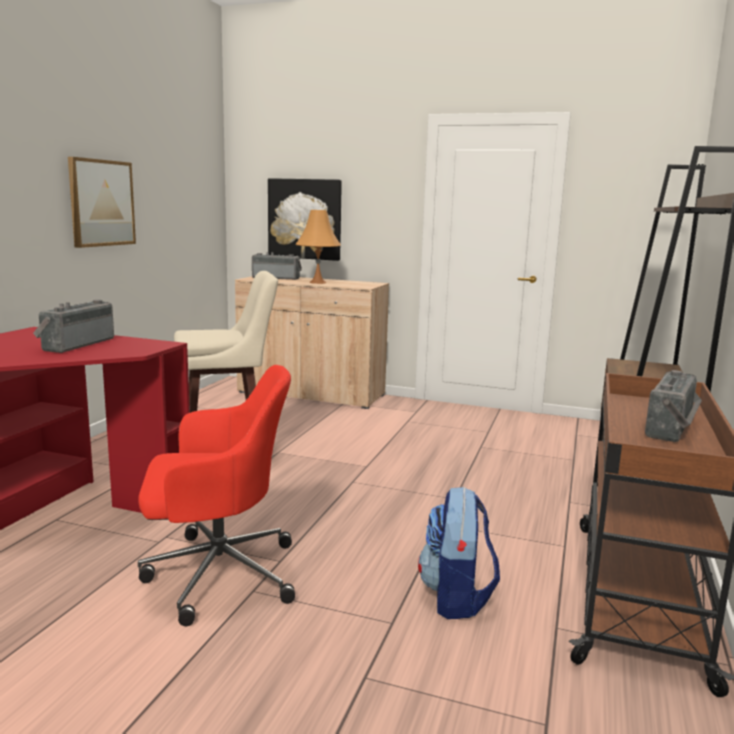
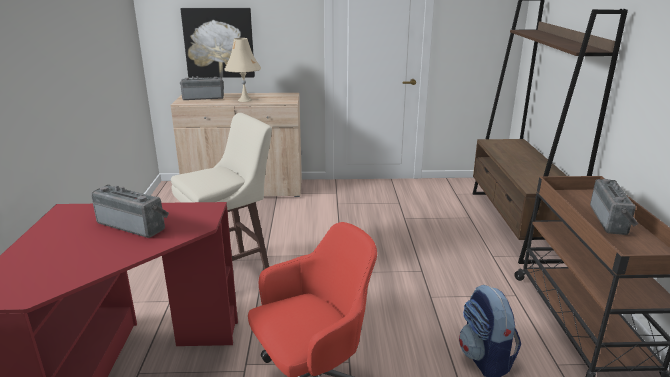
camera: 20 degrees left, 10 degrees up
radio [33,300,114,353] -> radio turned 120 degrees clockwise [91,185,169,238]
picture [68,157,136,248] -> none
orange table lamp [295,210,341,284] -> beige table lamp [224,38,261,102]

